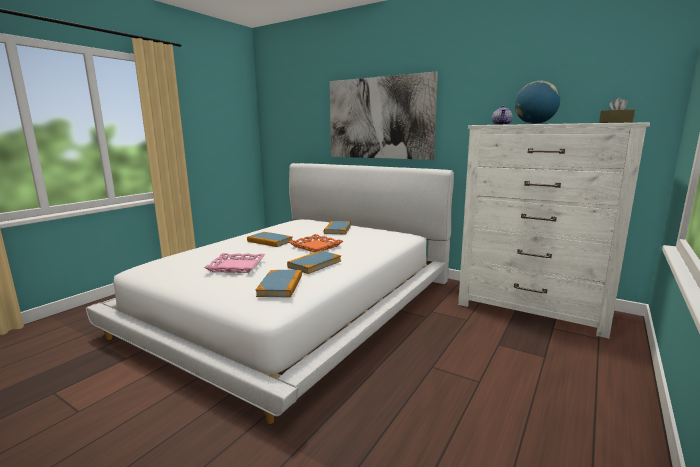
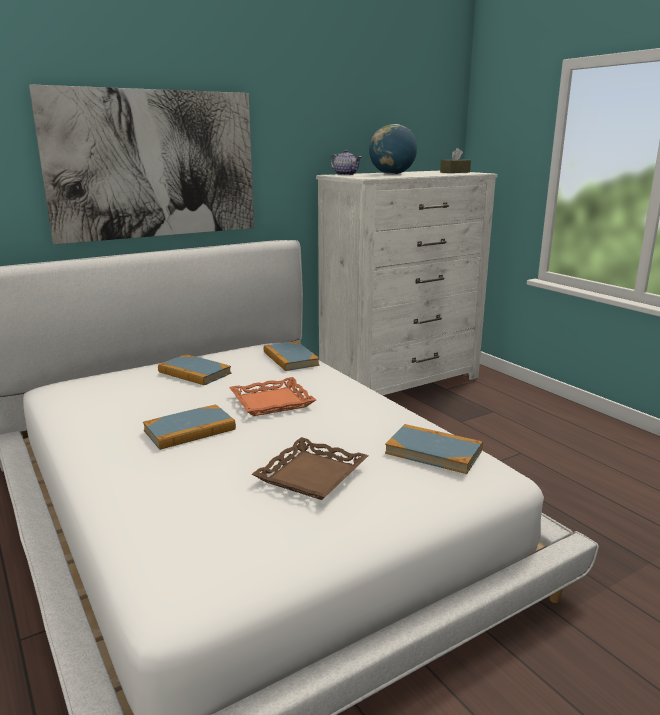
camera: 65 degrees left, 5 degrees up
pink tray [204,253,266,273] -> brown tray [252,437,368,500]
book [287,250,341,274] -> book moved to [264,341,320,371]

